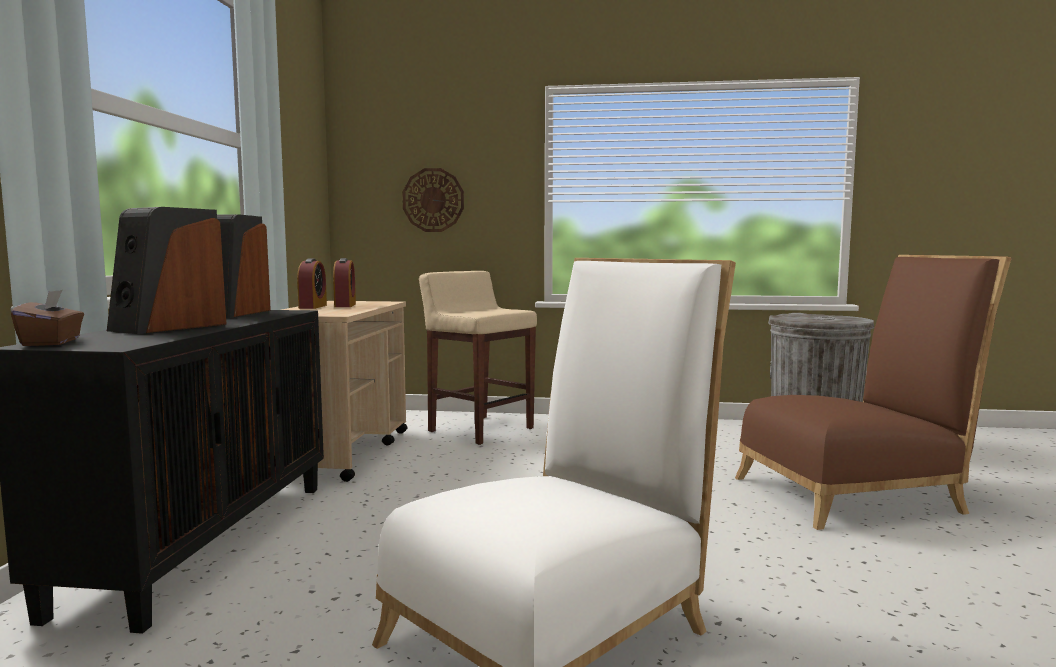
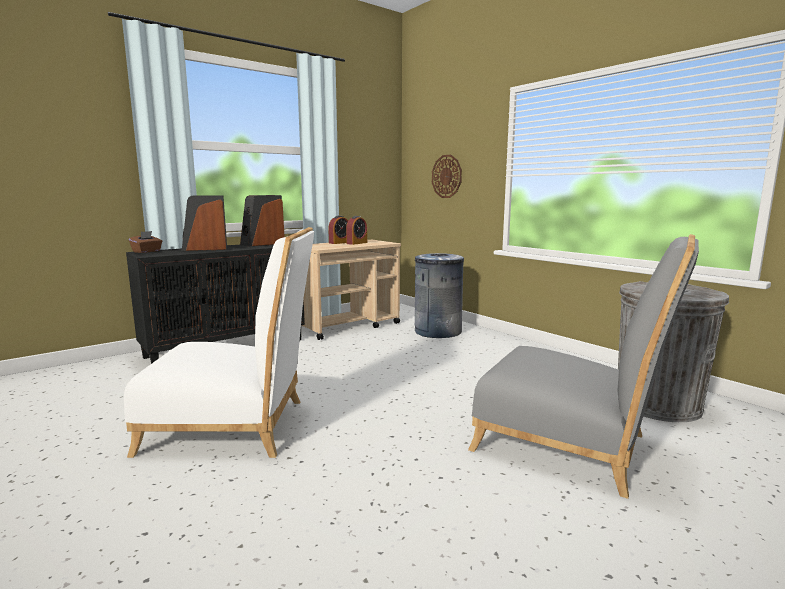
camera: 45 degrees right, 5 degrees up
beige stool [419,271,537,445] -> grey trash can [414,253,464,338]
brown chair [735,255,1011,530] -> grey chair [468,234,699,499]

